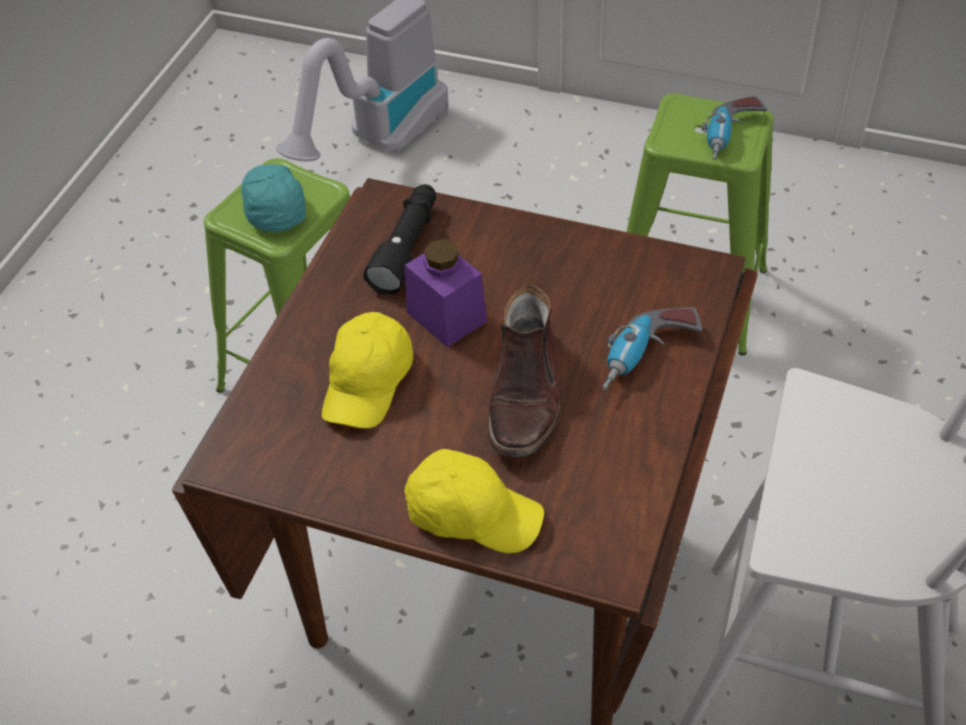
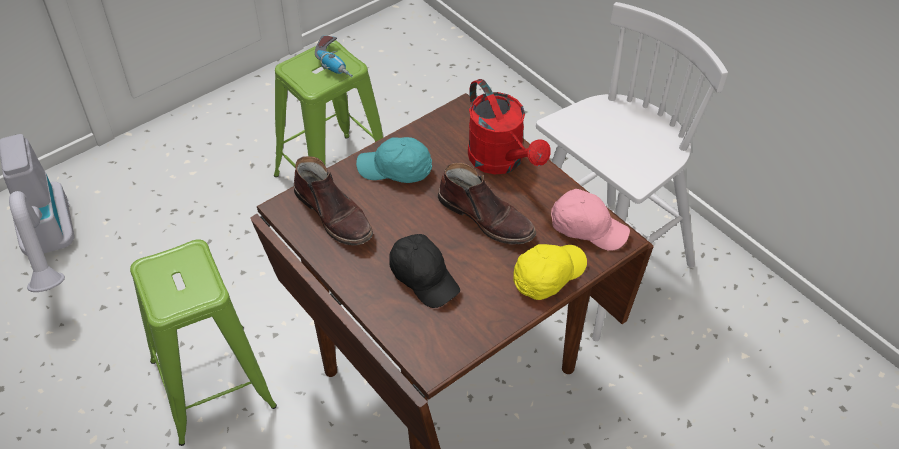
camera: 60 degrees left, 0 degrees up
turquoise cap [241,164,306,232] -> turquoise cap moved to [356,137,432,183]
yellow cap [322,312,413,429] -> black cap [389,234,460,308]
black flashlight [363,184,436,294] -> brown boot [294,156,373,245]
purple jar [405,239,487,348] -> none
power drill [602,307,702,390] -> red watering can [468,79,551,174]
none -> pink cap [551,189,630,250]

